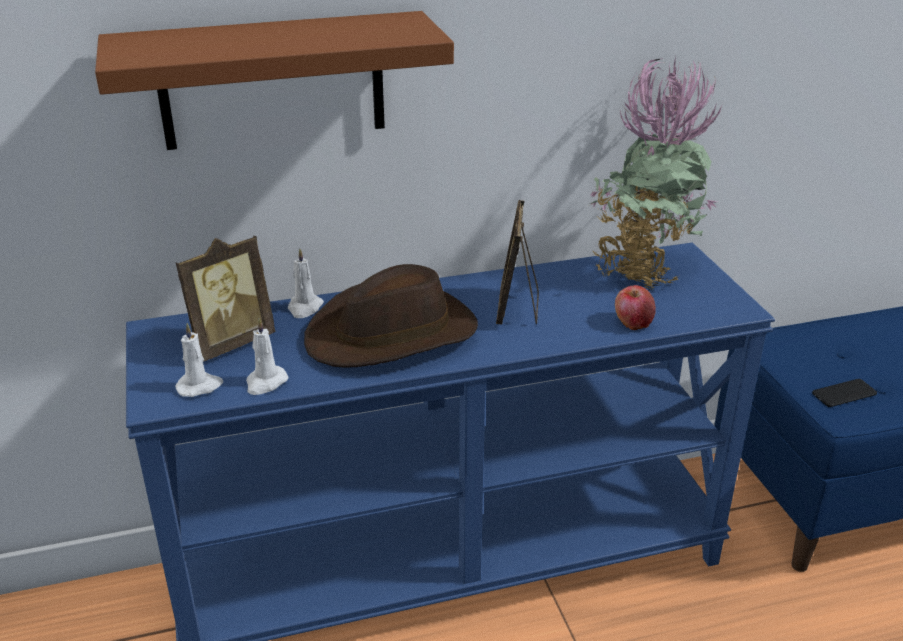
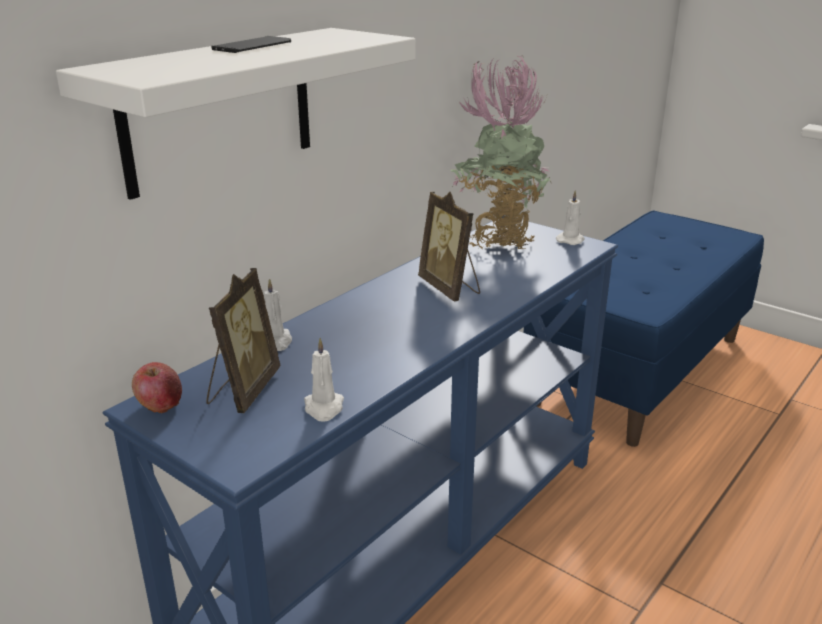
camera: 35 degrees left, 5 degrees down
brown shelf [95,11,454,150] -> white shelf [56,28,416,200]
white candle [175,323,223,397] -> white candle moved to [556,190,585,245]
brown hat [304,264,478,368] -> none
apple [615,285,656,330] -> apple moved to [132,362,182,413]
phone [812,379,877,407] -> phone moved to [211,36,291,53]

